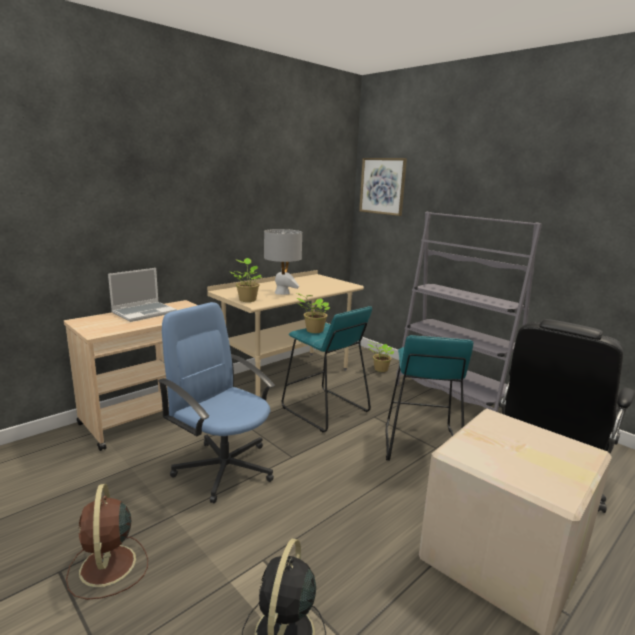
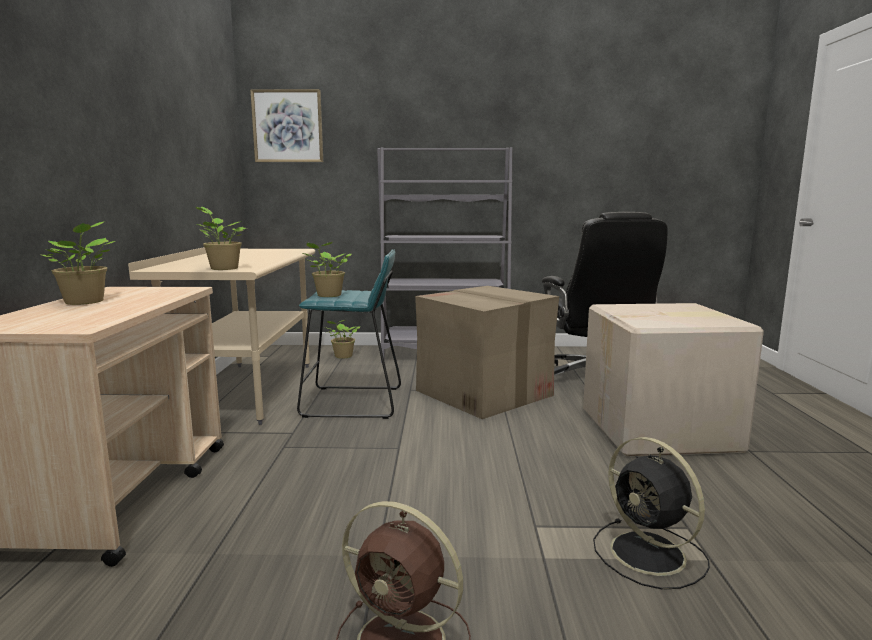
camera: 45 degrees left, 5 degrees down
laptop [108,268,177,322] -> potted plant [42,221,115,305]
blue office chair [158,302,275,503] -> none
grey table lamp [264,229,302,295] -> none
turquoise stool [386,335,473,461] -> cardboard box [415,286,559,419]

